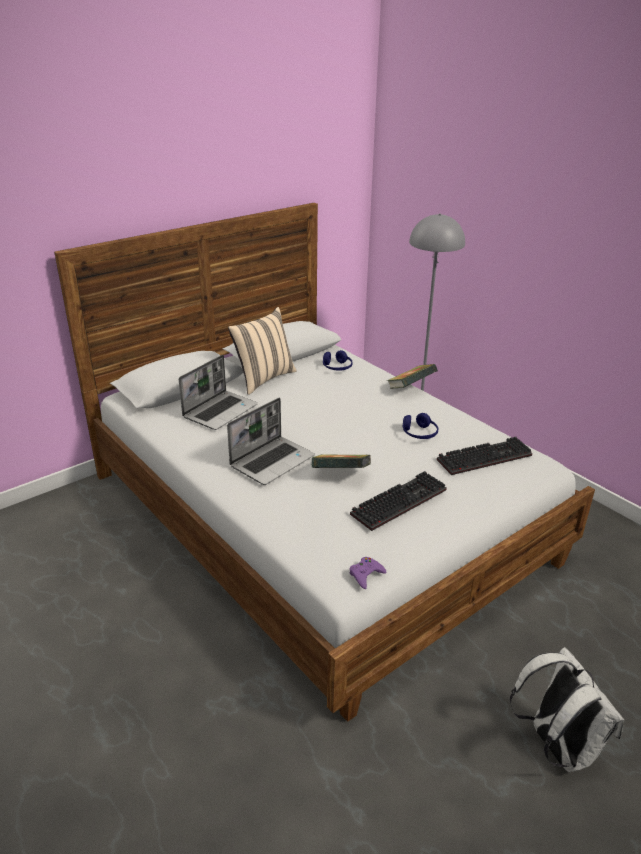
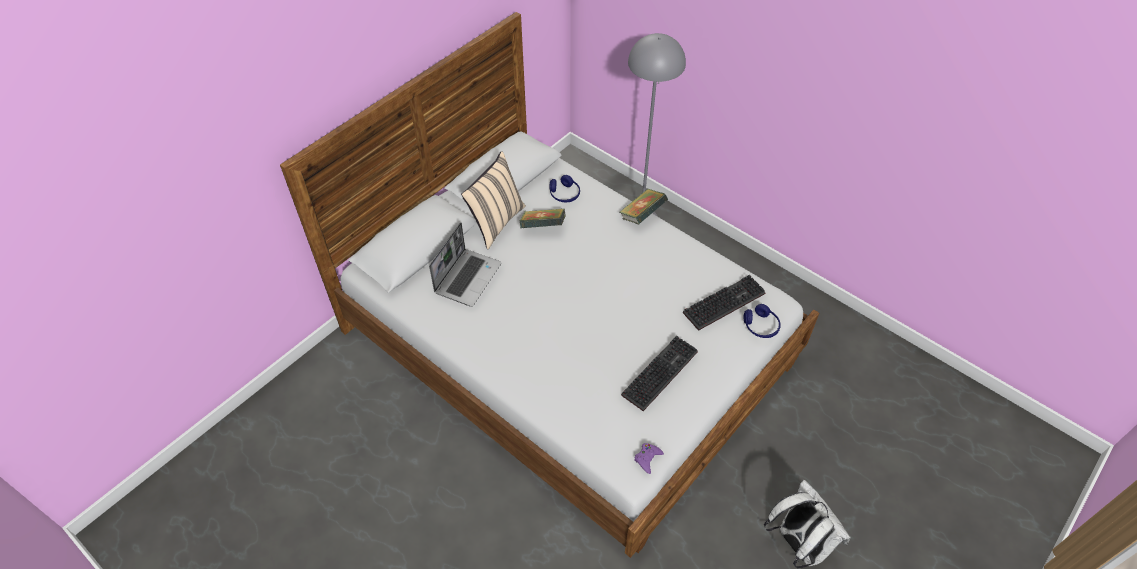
camera: 10 degrees left, 20 degrees up
laptop [227,398,315,485] -> none
book [312,454,371,468] -> book moved to [520,208,566,228]
blue headphones [403,413,438,439] -> blue headphones moved to [744,304,781,338]

